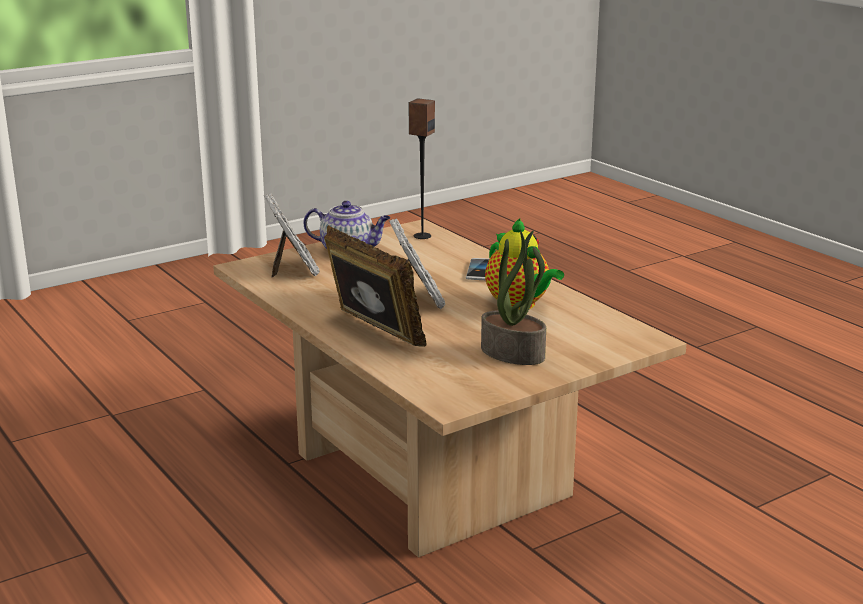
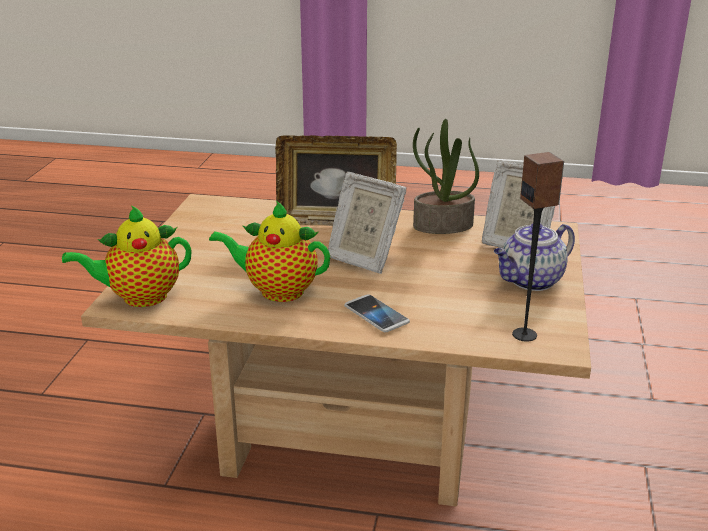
camera: 135 degrees right, 5 degrees up
potted plant [481,231,546,365] -> potted plant moved to [413,119,479,234]
none -> teapot [62,206,191,307]

